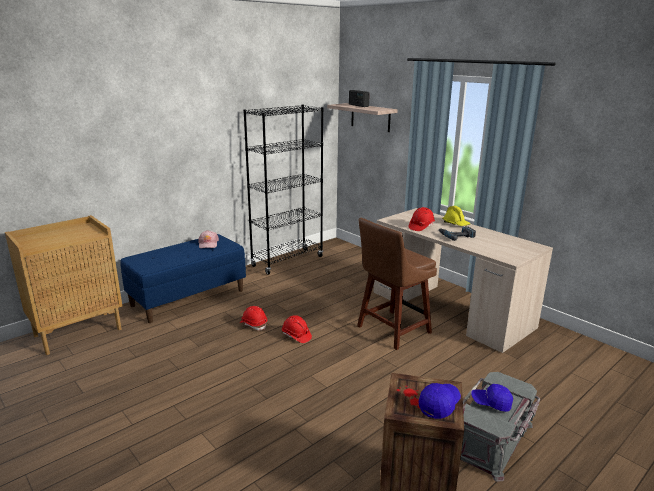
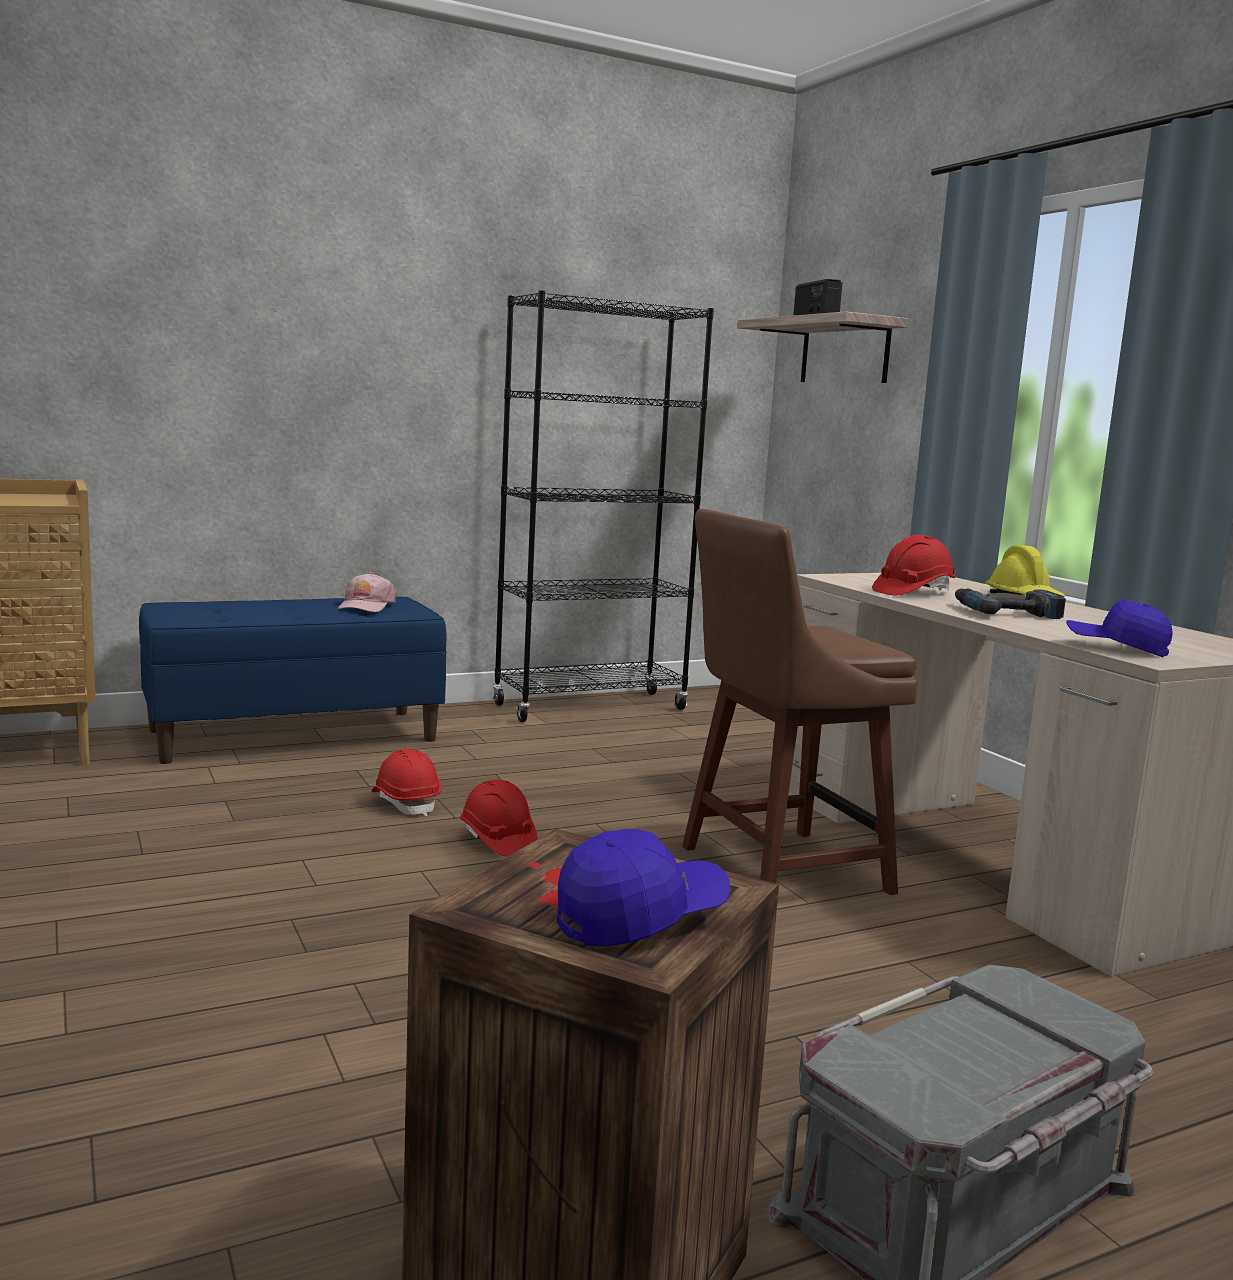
camera: 15 degrees right, 10 degrees down
blue cap [471,384,513,412] -> blue cap moved to [1066,600,1173,657]

